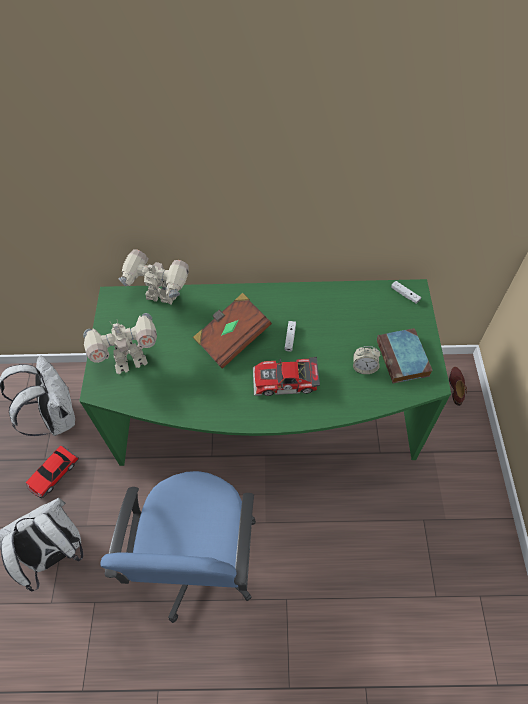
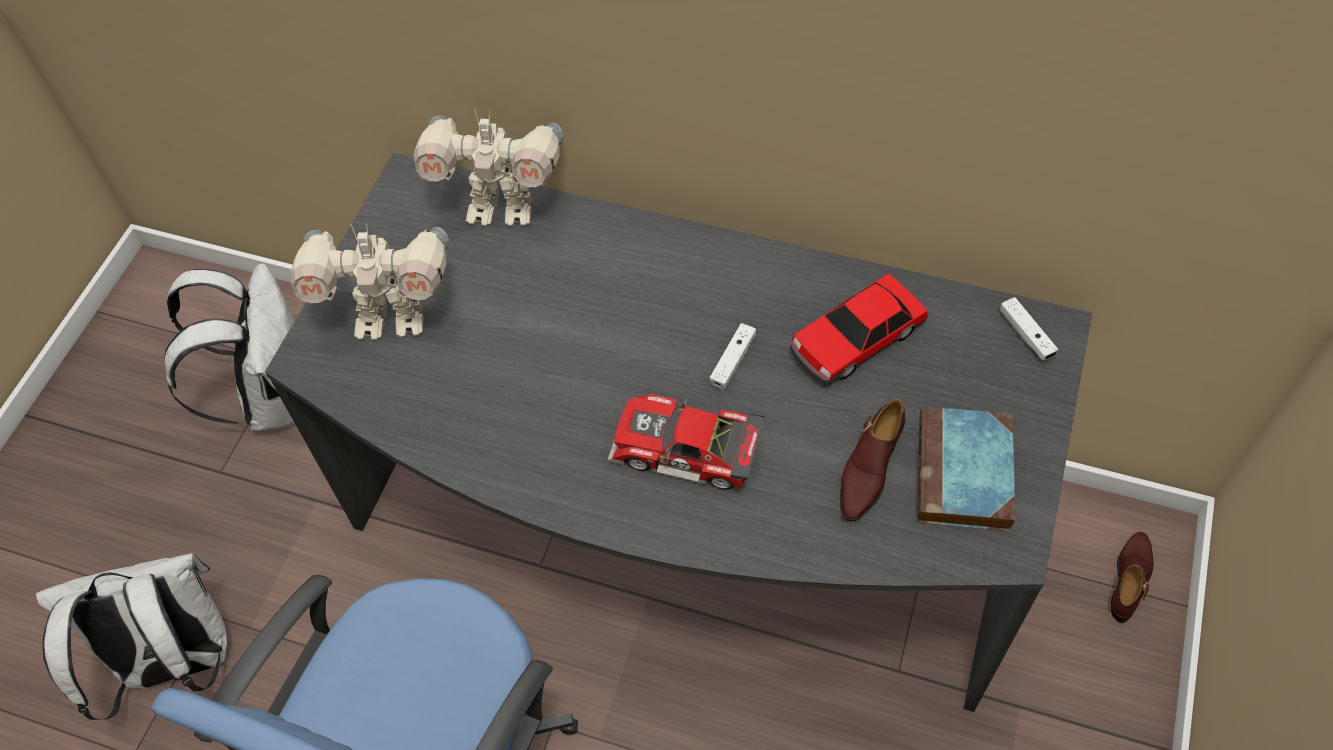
camera: 20 degrees right, 0 degrees up
toy car [26,445,79,498] -> toy car moved to [790,274,928,385]
green desk [79,279,451,466] -> grey desk [265,153,1092,712]
toy robot [118,249,189,305] -> toy robot turned 150 degrees clockwise [414,109,564,226]
brown book [193,293,272,369] -> none
alarm clock [353,346,381,374] -> brown shoe [840,399,905,521]

